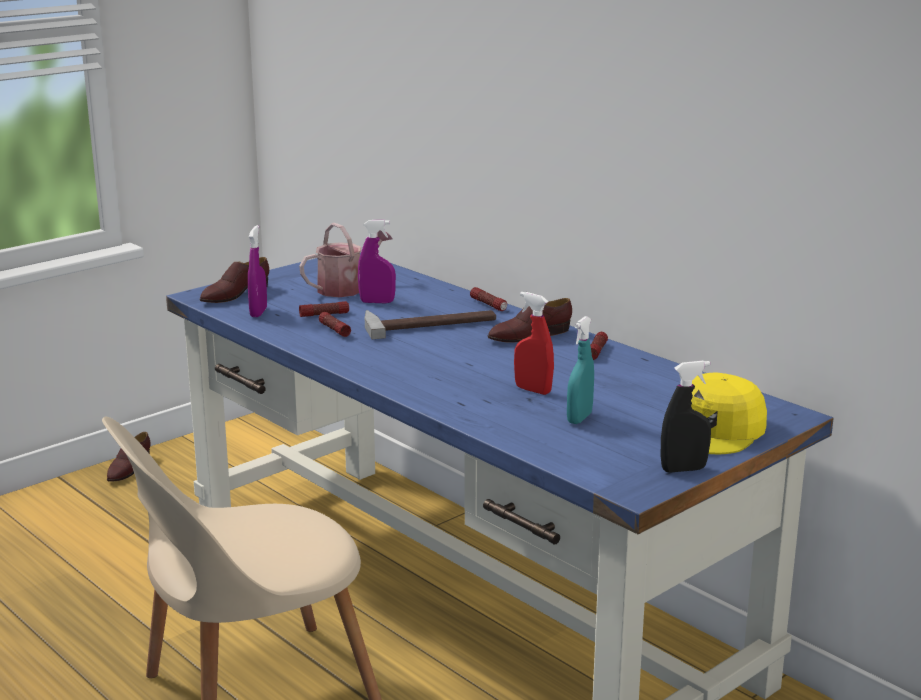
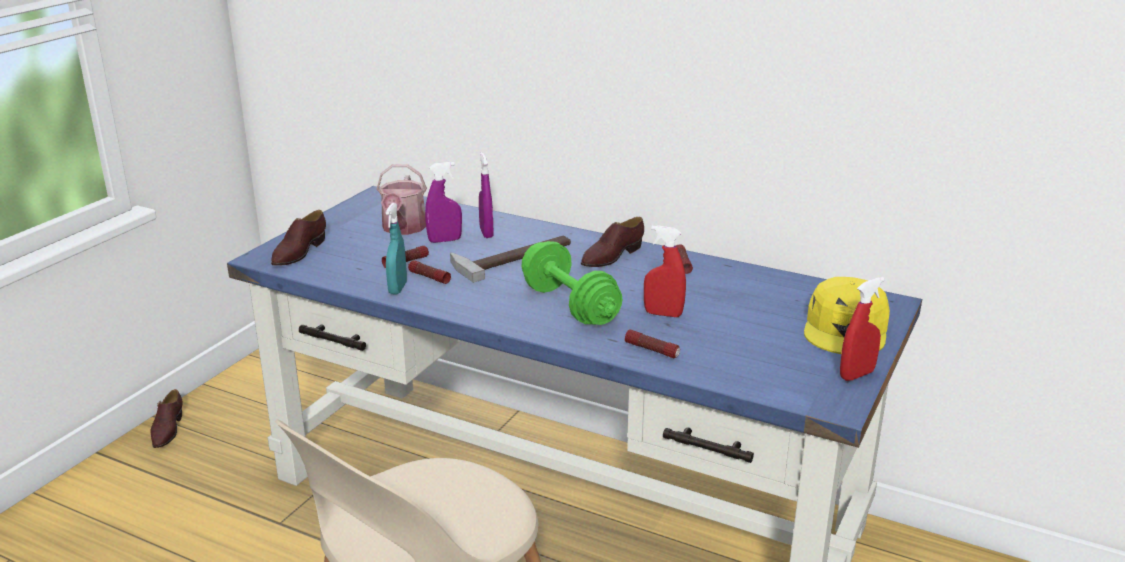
camera: 20 degrees left, 5 degrees up
purple spray bottle [248,225,267,317] -> purple spray bottle moved to [479,152,494,238]
watering can [299,223,392,297] -> watering can turned 150 degrees clockwise [377,164,427,235]
flashlight [470,287,507,311] -> flashlight moved to [625,329,680,358]
turquoise spray bottle [567,316,594,424] -> turquoise spray bottle moved to [386,203,407,294]
black spray bottle [661,361,711,472] -> red spray bottle [840,277,885,381]
none -> green dumbbell [521,241,622,325]

